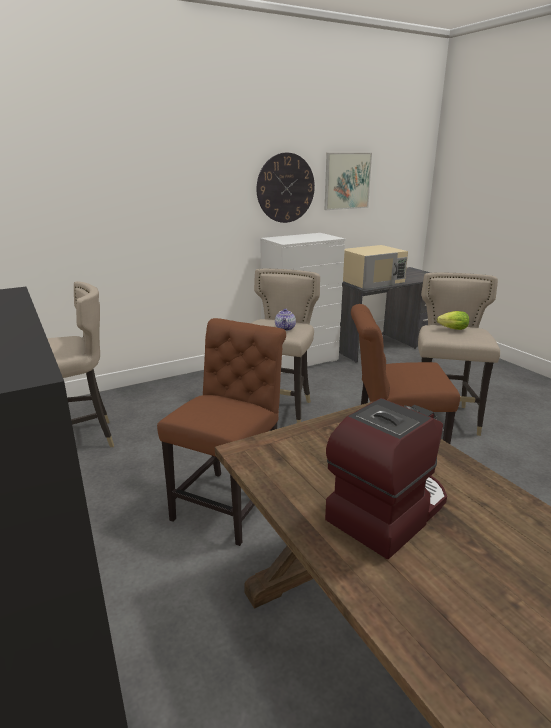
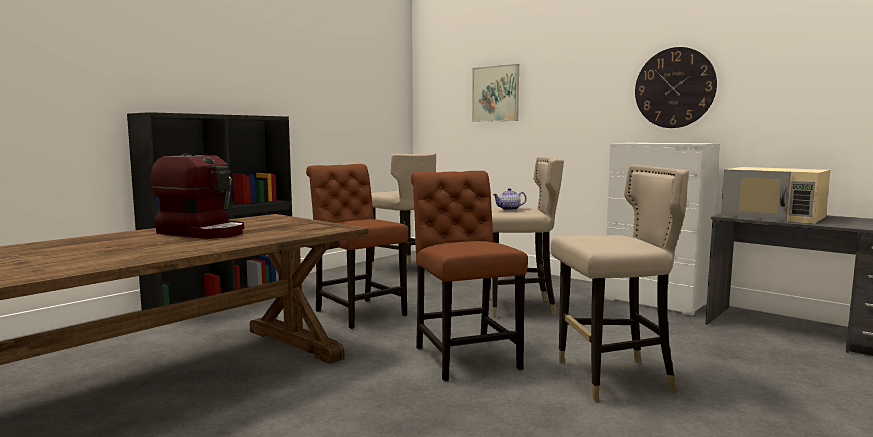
camera: 70 degrees right, 15 degrees down
brown chair [157,318,286,546] -> brown chair turned 135 degrees counterclockwise [306,164,408,329]
picture [324,153,372,210] -> picture moved to [472,64,519,122]
lettuce [437,311,469,330] -> none

